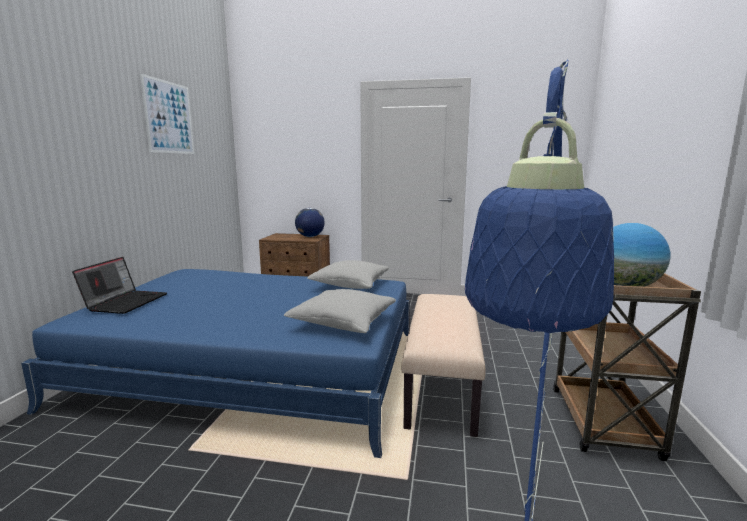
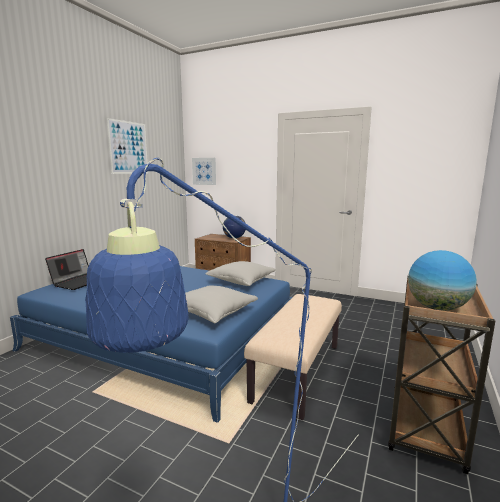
camera: 15 degrees right, 0 degrees up
none -> picture [192,158,216,185]

